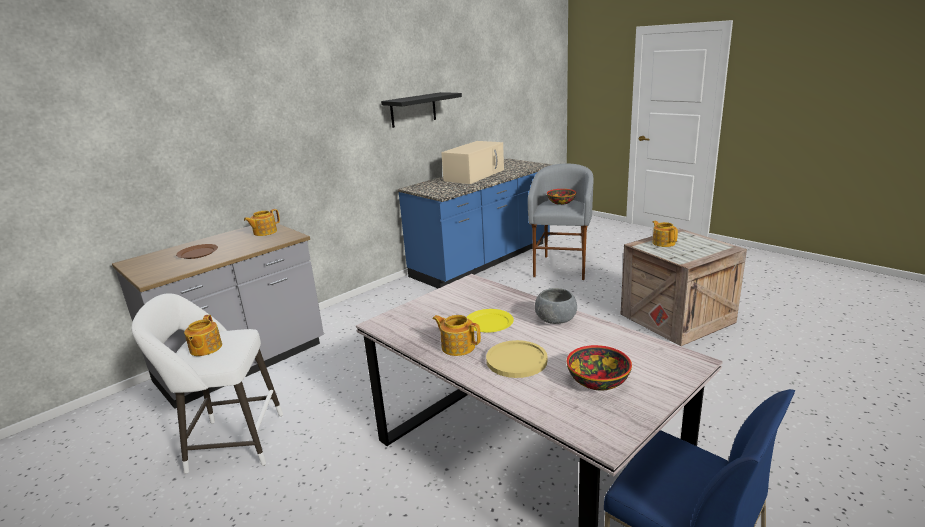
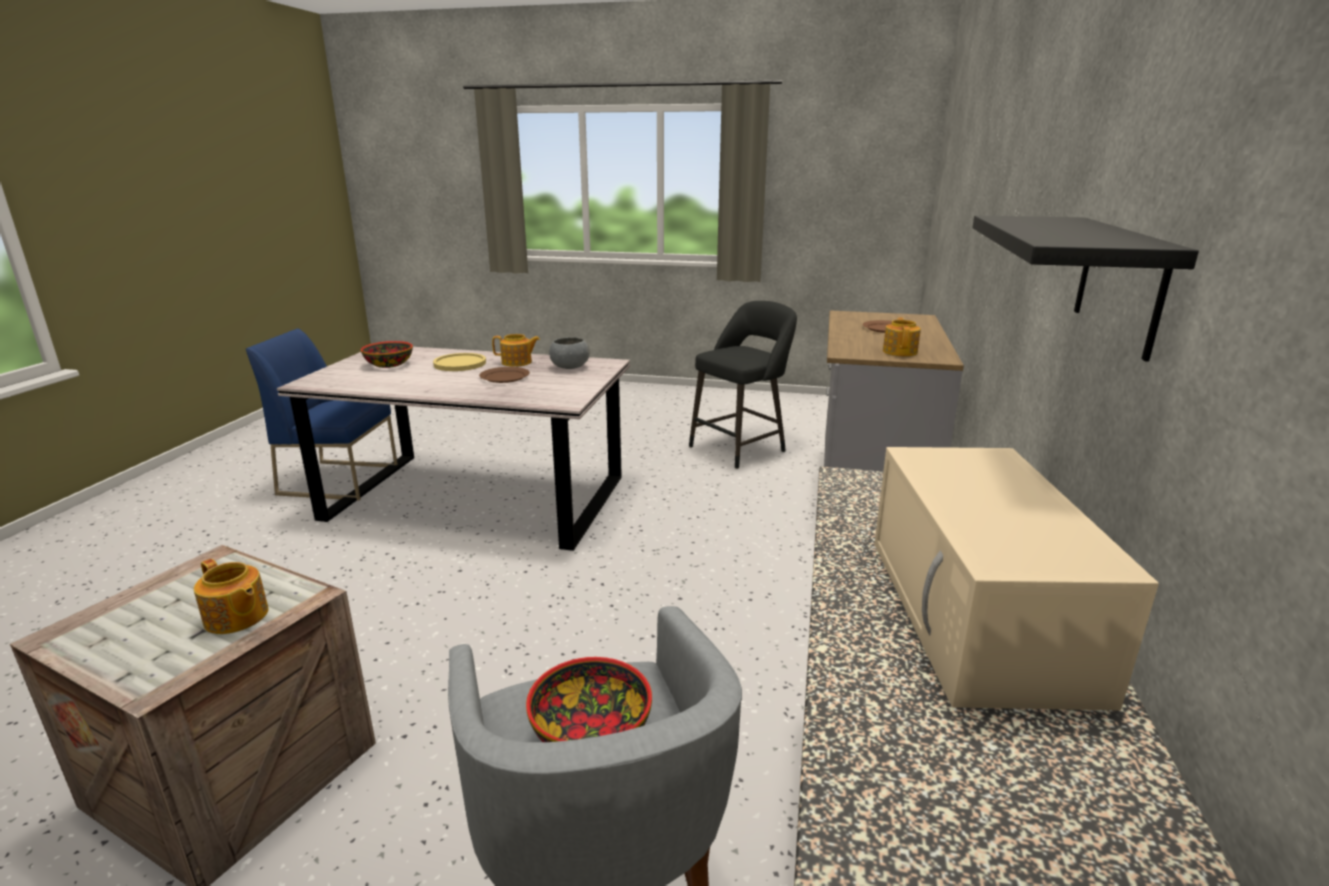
camera: 145 degrees right, 0 degrees up
white stool [131,293,283,474] -> black stool [689,301,797,469]
teapot [184,315,222,356] -> none
yellow plate [467,309,514,333] -> brown plate [479,367,530,383]
grey bowl [535,288,577,324] -> grey bowl moved to [549,337,590,369]

